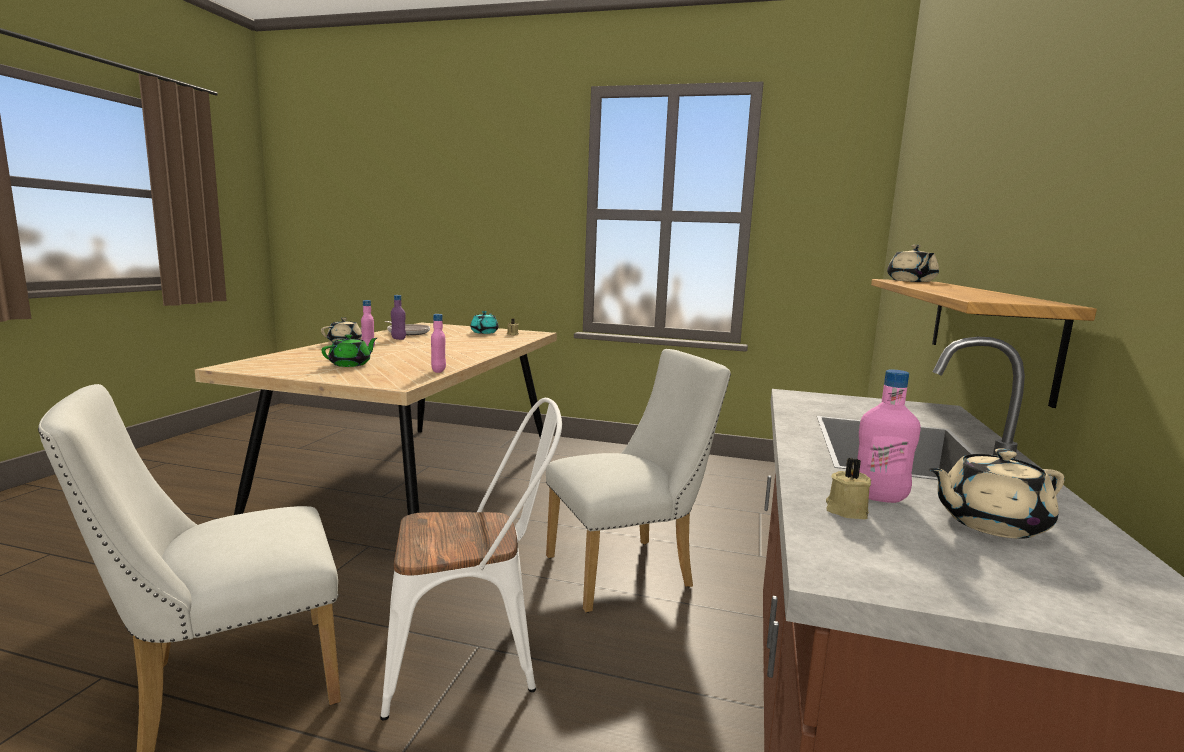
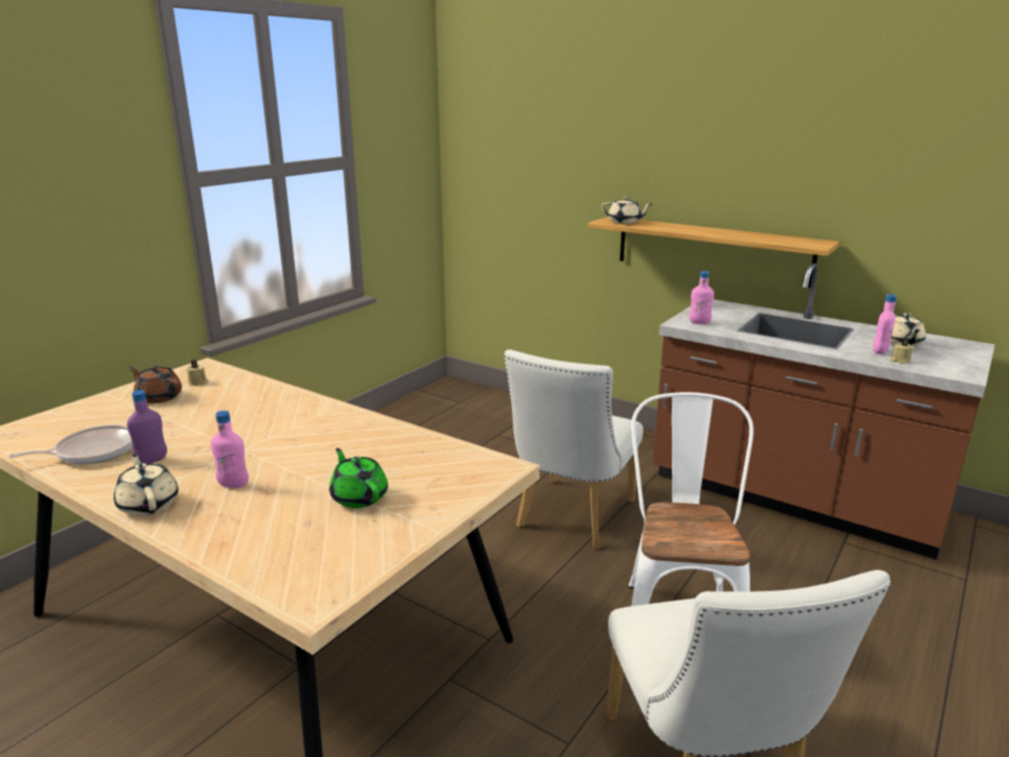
camera: 70 degrees left, 10 degrees up
pink bottle [431,314,446,373] -> pink bottle moved to [689,271,714,324]
turquoise teapot [470,311,499,334] -> brown teapot [129,365,182,403]
white chair [546,349,731,613] -> white chair turned 150 degrees counterclockwise [504,350,643,549]

